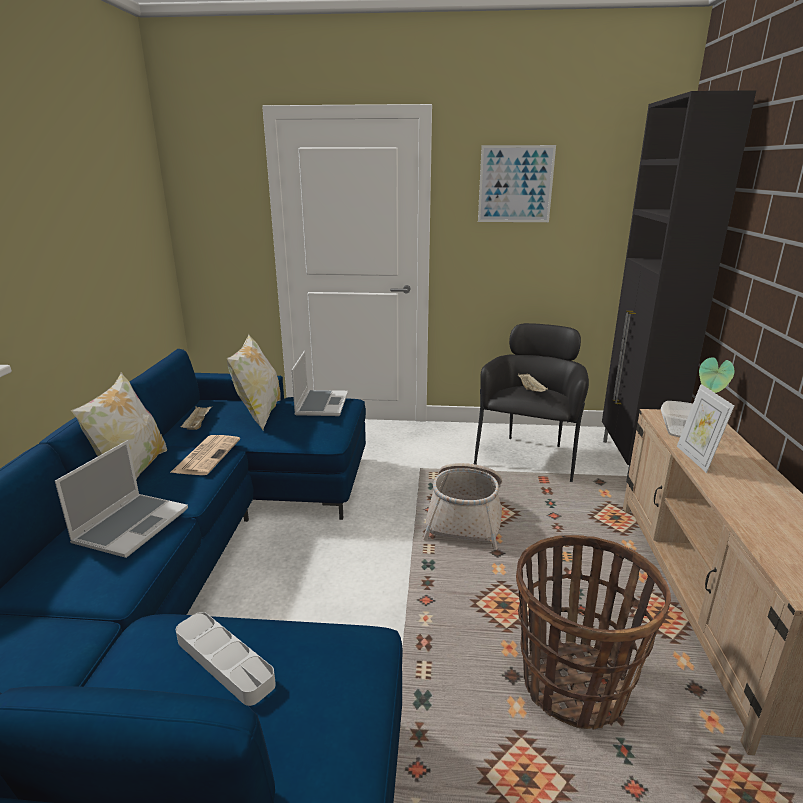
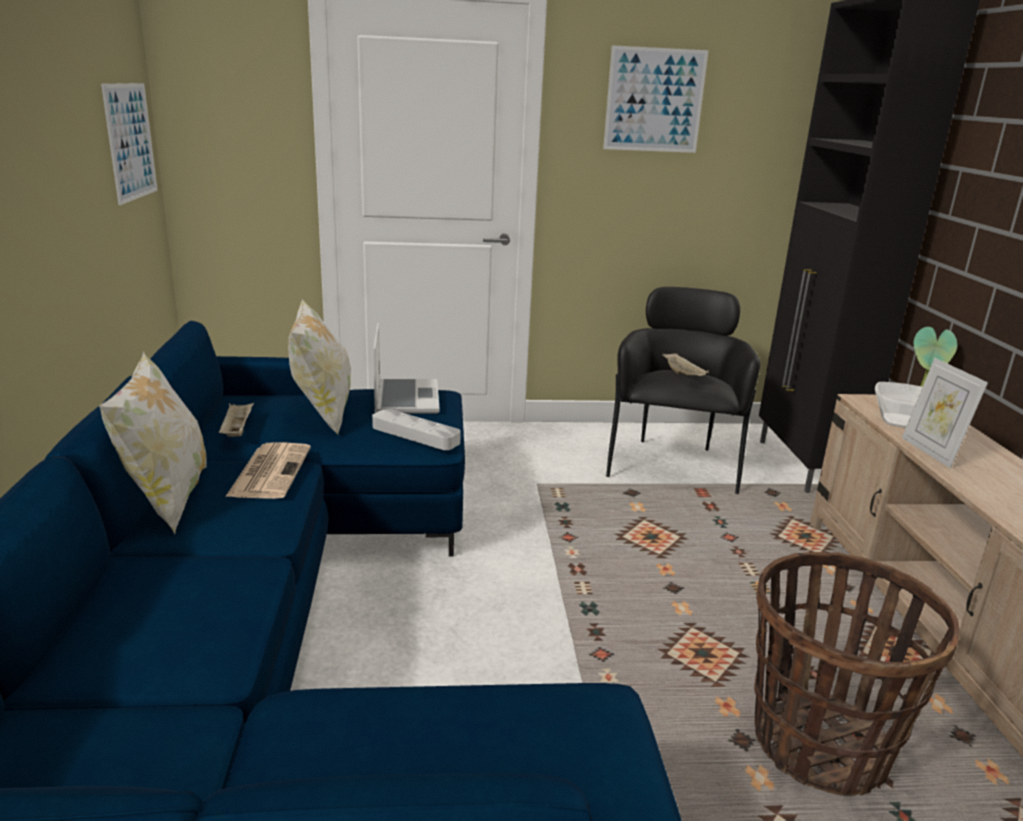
camera: 10 degrees left, 0 degrees up
laptop [55,440,188,558] -> none
grey tray [176,612,276,706] -> grey tray moved to [372,409,461,450]
basket [423,463,502,550] -> none
none -> picture [101,83,158,205]

